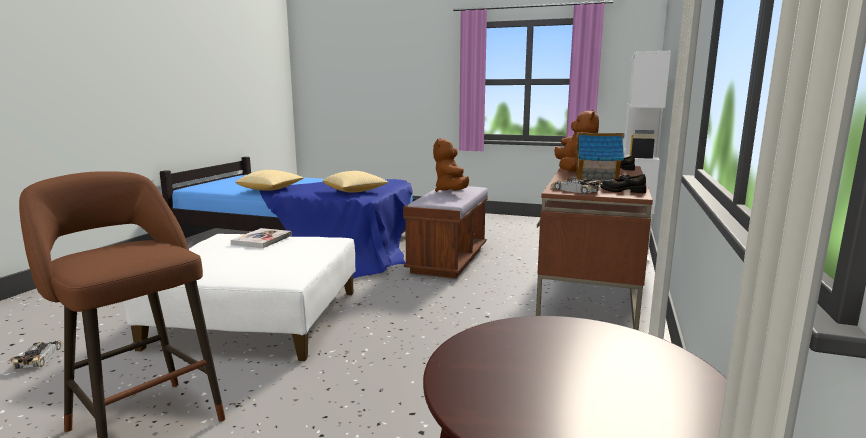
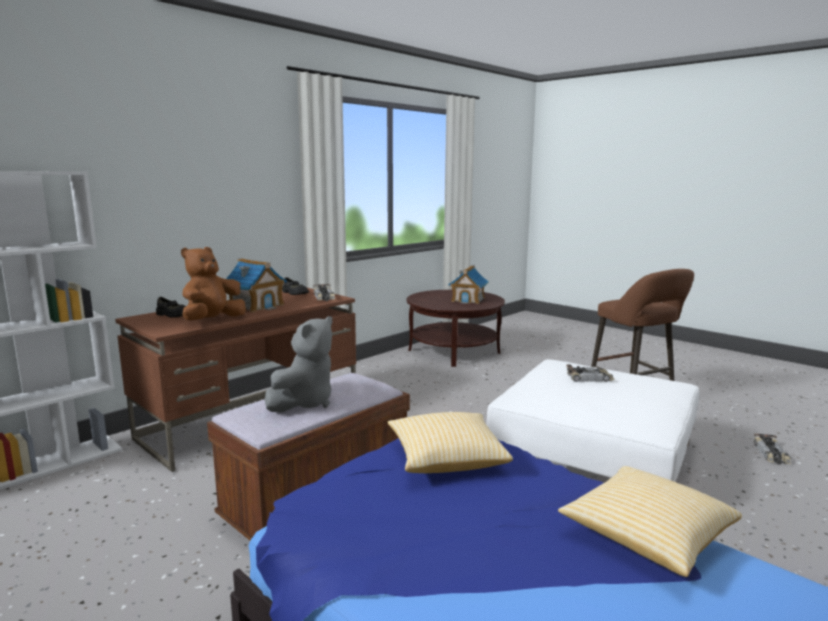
camera: 155 degrees left, 0 degrees up
book [231,228,292,248] -> none
brown plush toy [433,138,469,192] -> grey plush toy [265,316,332,413]
none -> toy house [448,265,489,304]
none -> toy car [567,364,615,382]

